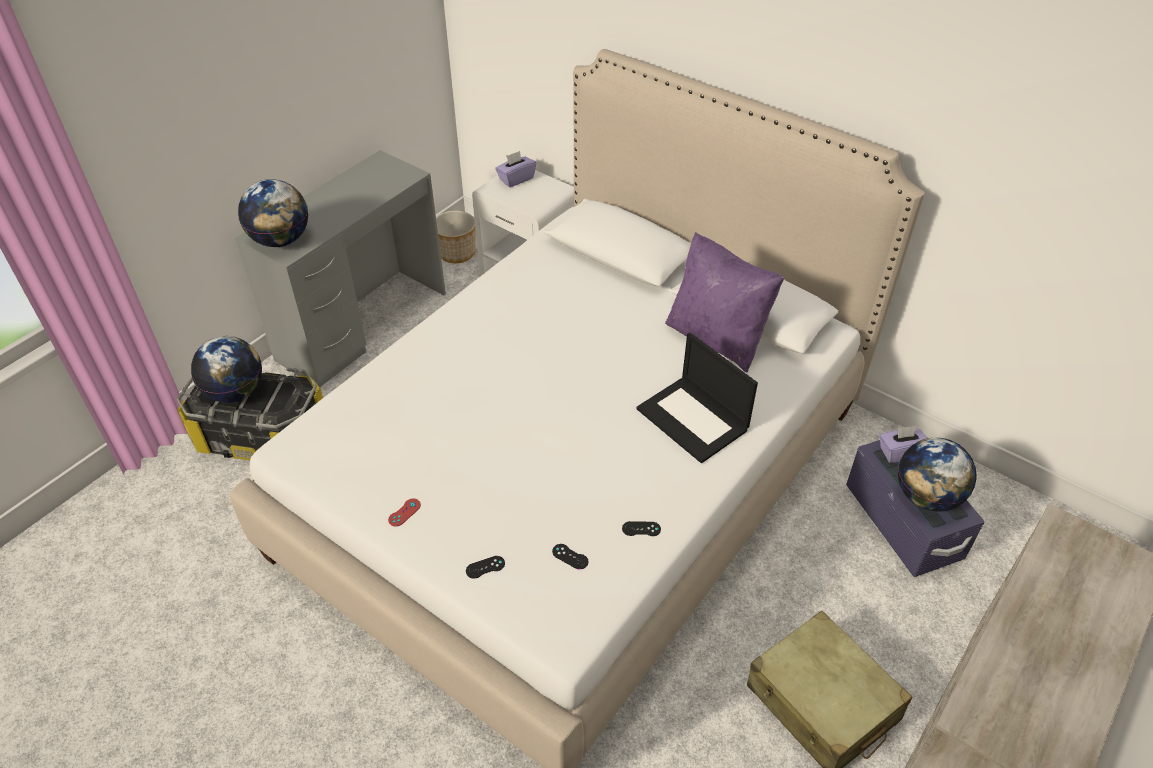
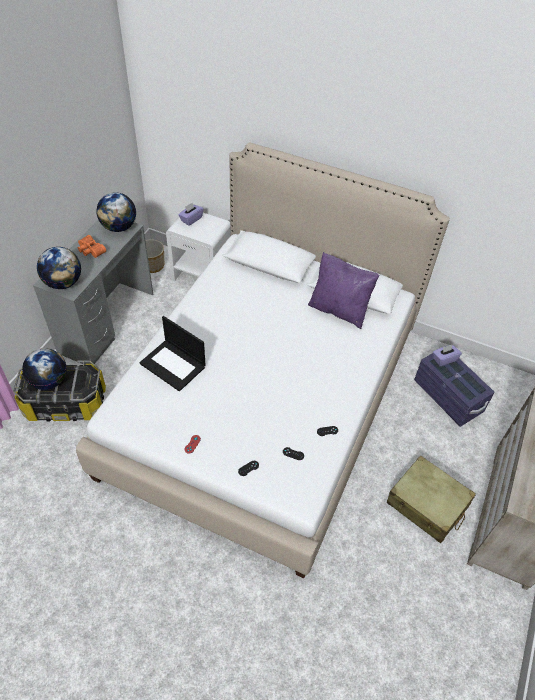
camera: 15 degrees left, 5 degrees up
laptop [636,332,758,463] -> laptop moved to [139,316,206,392]
globe [898,438,976,512] -> globe moved to [97,192,136,232]
none -> orange binoculars [78,235,106,258]

